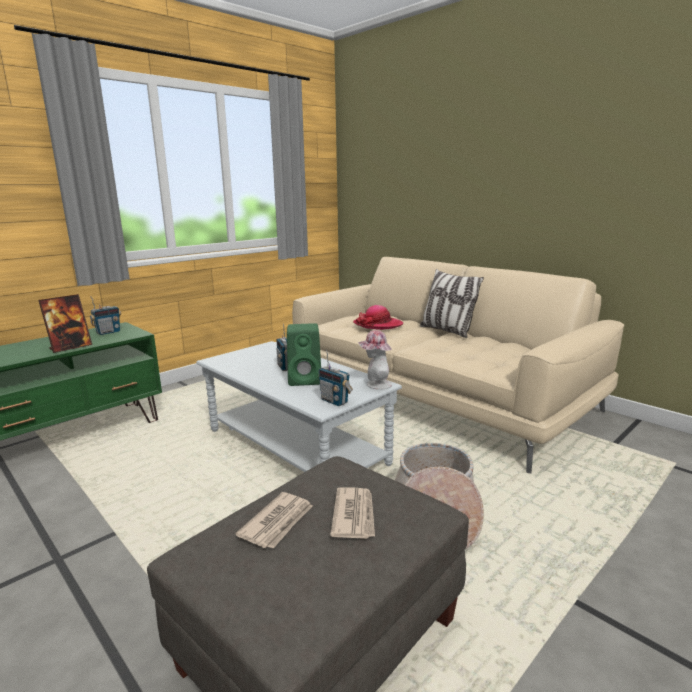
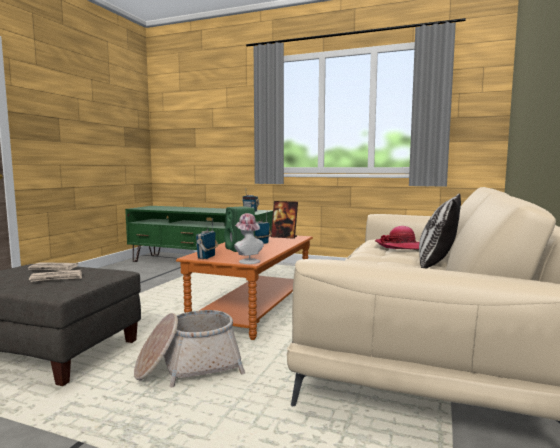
camera: 65 degrees right, 10 degrees down
picture frame [38,294,92,353] -> picture frame moved to [271,201,298,239]
grey coffee table [196,341,402,472] -> orange coffee table [176,236,313,340]

